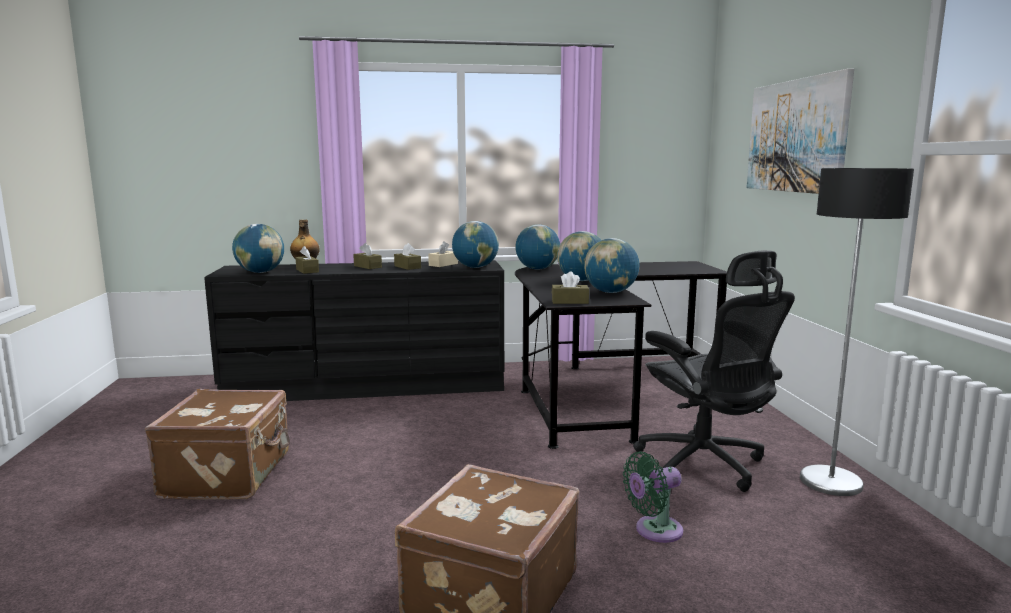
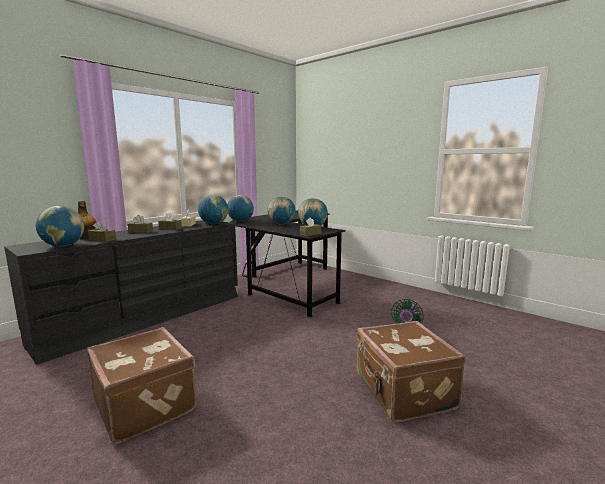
camera: 40 degrees left, 0 degrees up
office chair [633,250,795,492] -> none
picture [746,68,854,194] -> none
floor lamp [800,168,914,496] -> none

